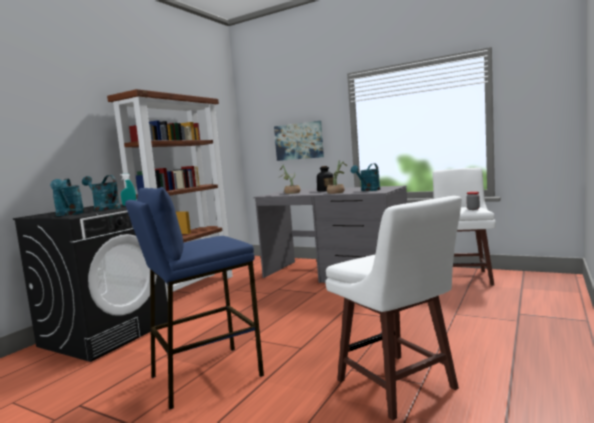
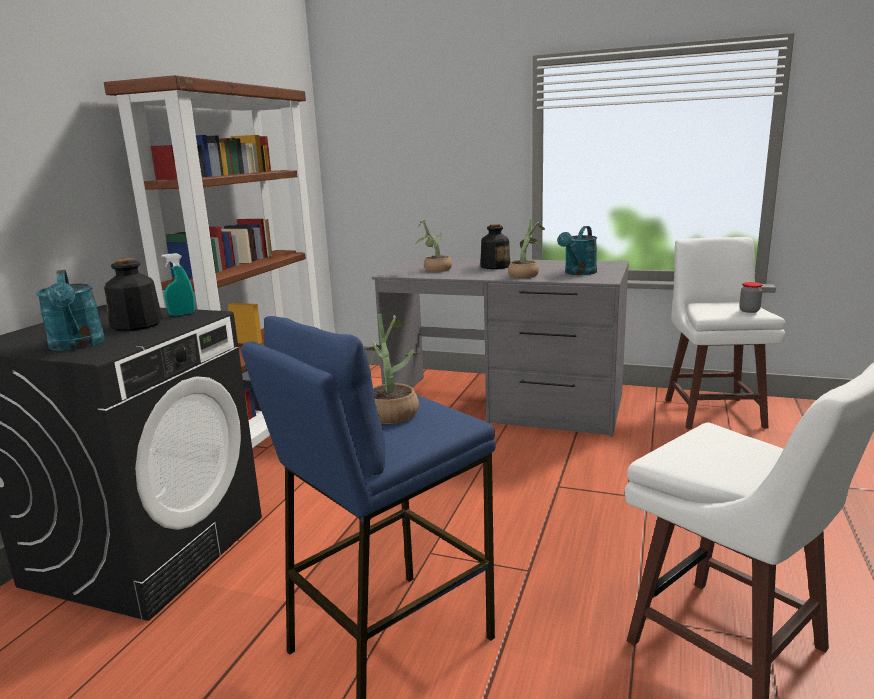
camera: 10 degrees left, 10 degrees up
turquoise watering can [82,175,120,211] -> bottle [104,258,162,331]
picture [274,121,324,161] -> none
none -> potted plant [364,314,420,424]

